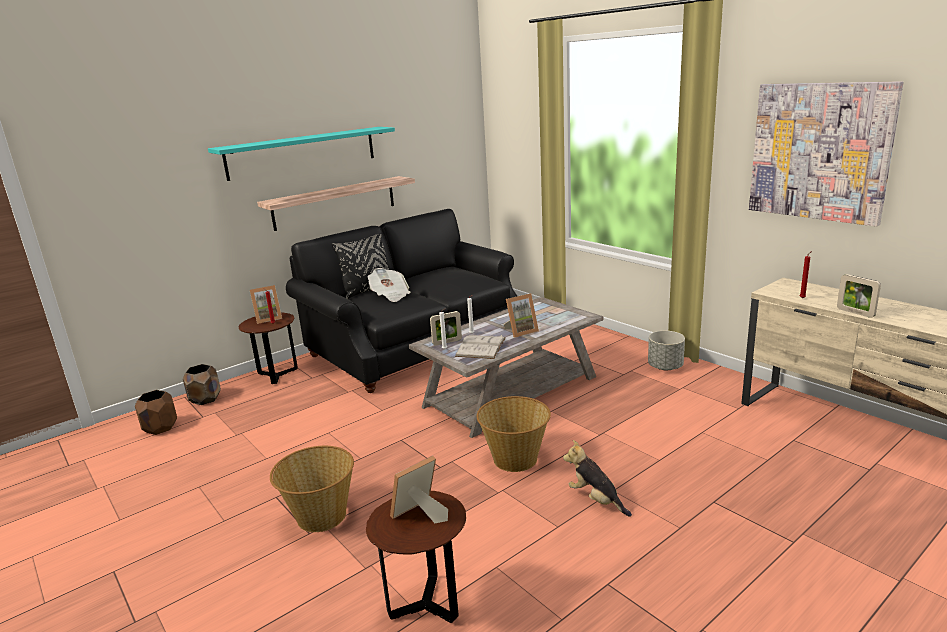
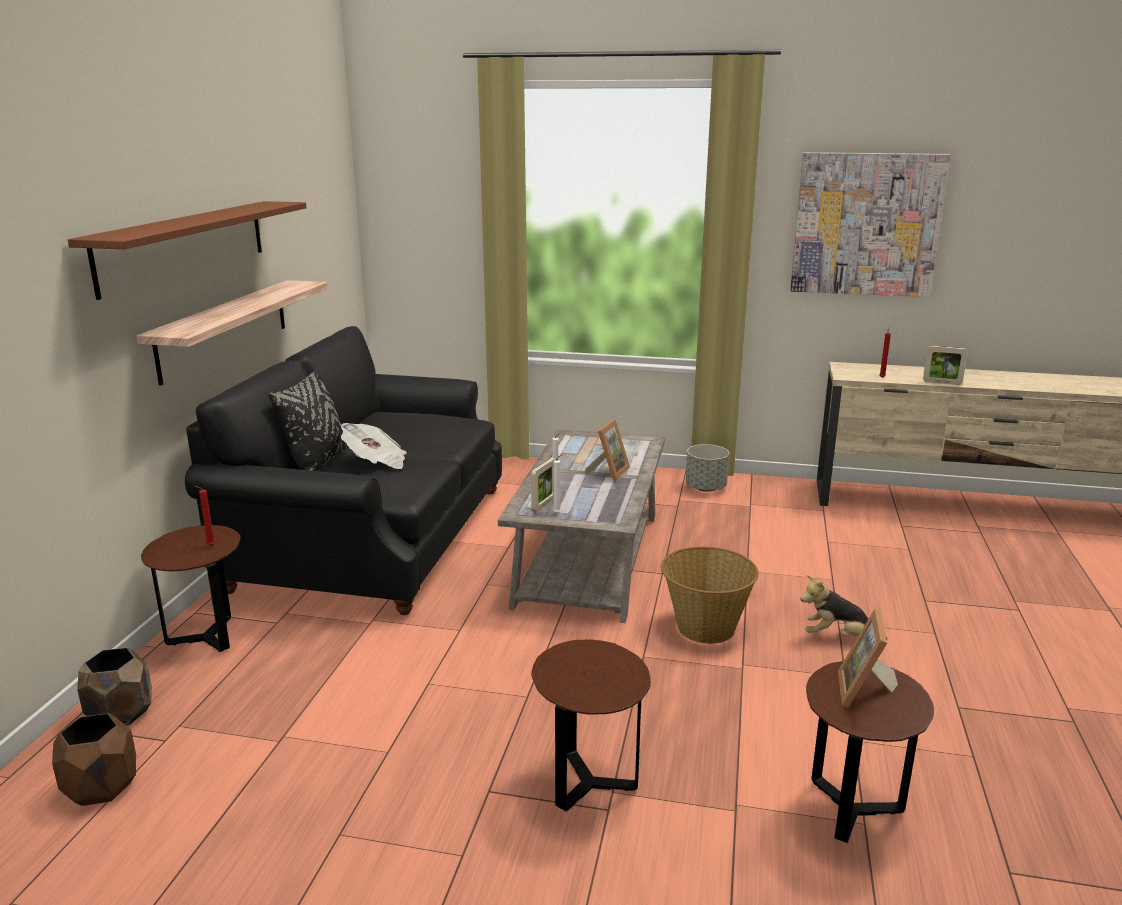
camera: 40 degrees left, 0 degrees up
turquoise shelf [208,127,395,181] -> brown shelf [68,201,306,300]
picture frame [250,285,282,324] -> none
basket [270,446,354,532] -> brown side table [531,639,651,811]
white book [455,335,506,359] -> none

